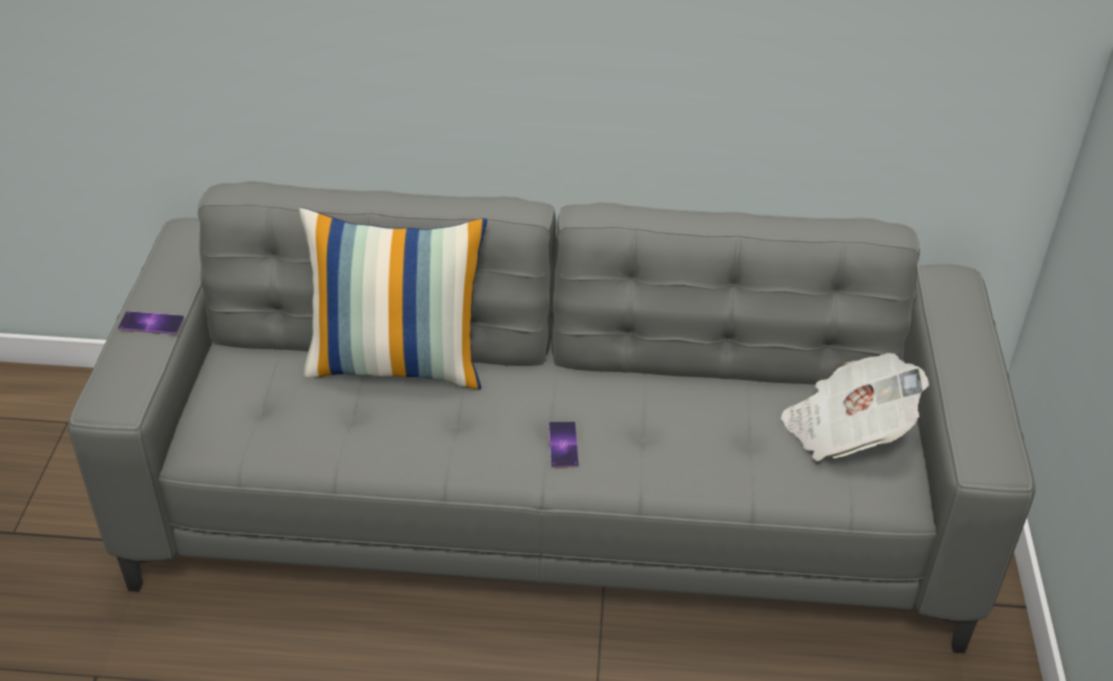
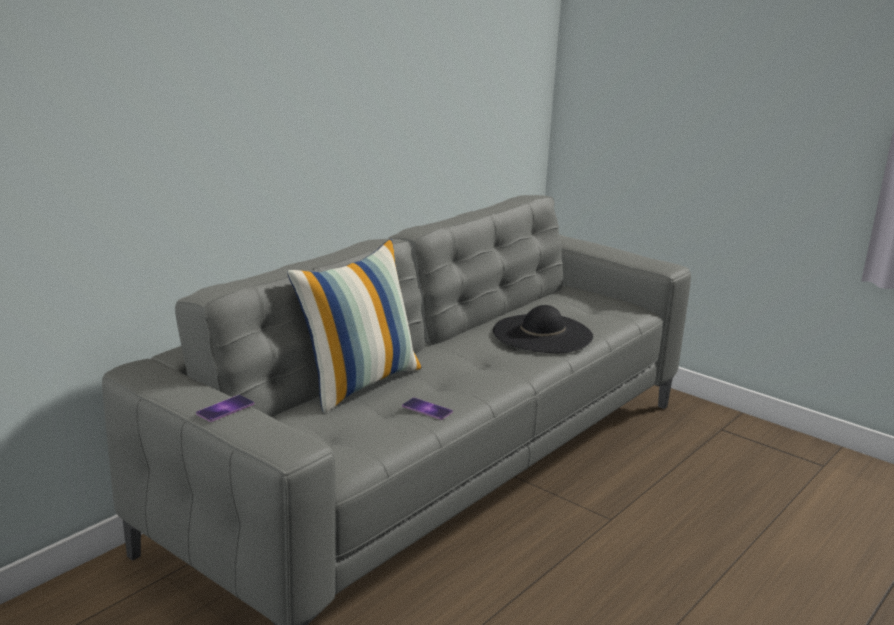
camera: 55 degrees left, 20 degrees down
phone [549,421,579,468] -> phone moved to [402,398,453,420]
newspaper [781,353,929,461] -> none
none -> black hat [493,305,593,353]

